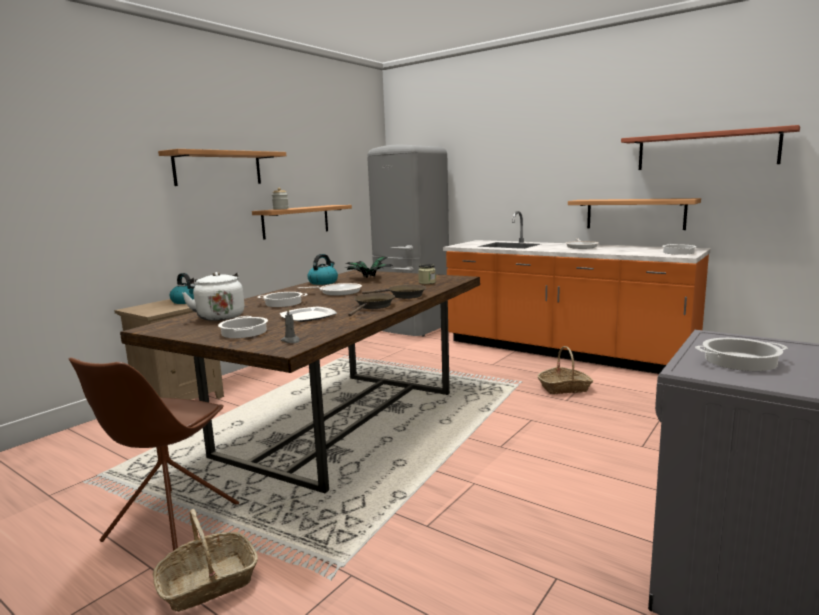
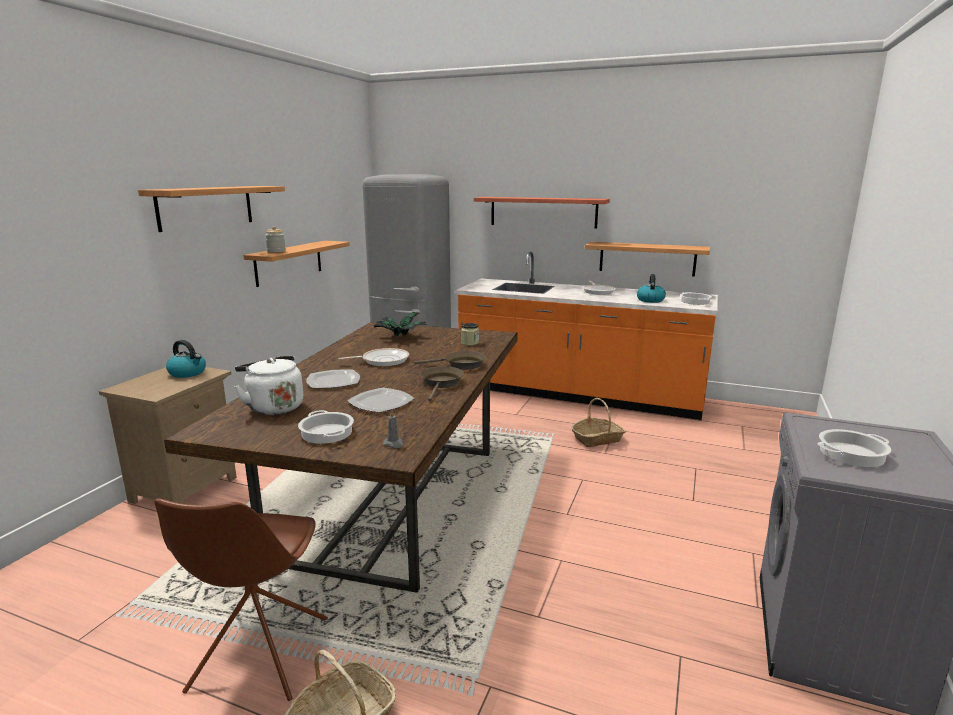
camera: 15 degrees left, 5 degrees up
cooking pot [258,292,308,307] -> plate [306,370,360,388]
kettle [307,254,338,285] -> kettle moved to [637,274,666,303]
shelf [621,125,800,170] -> shelf moved to [474,197,610,229]

